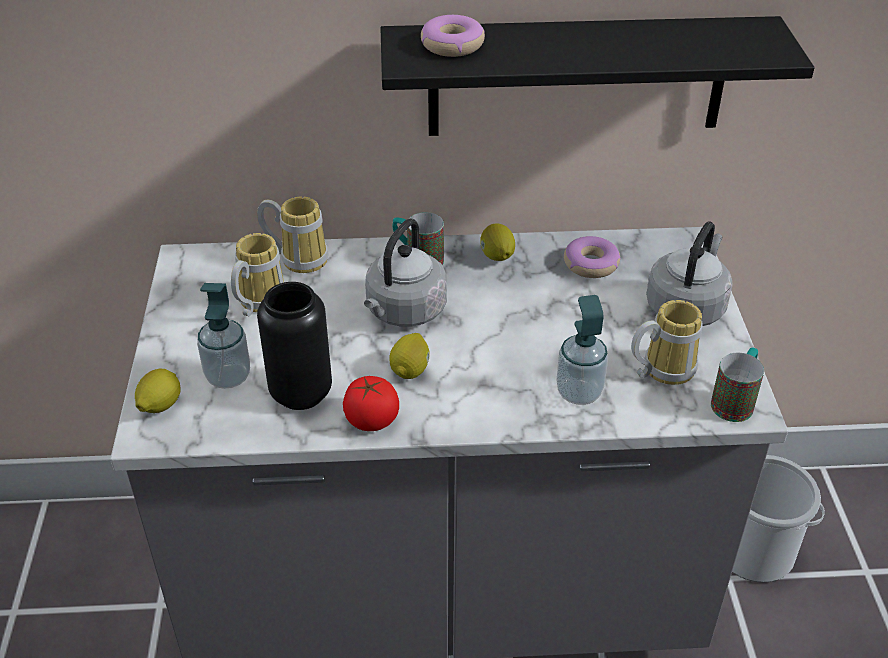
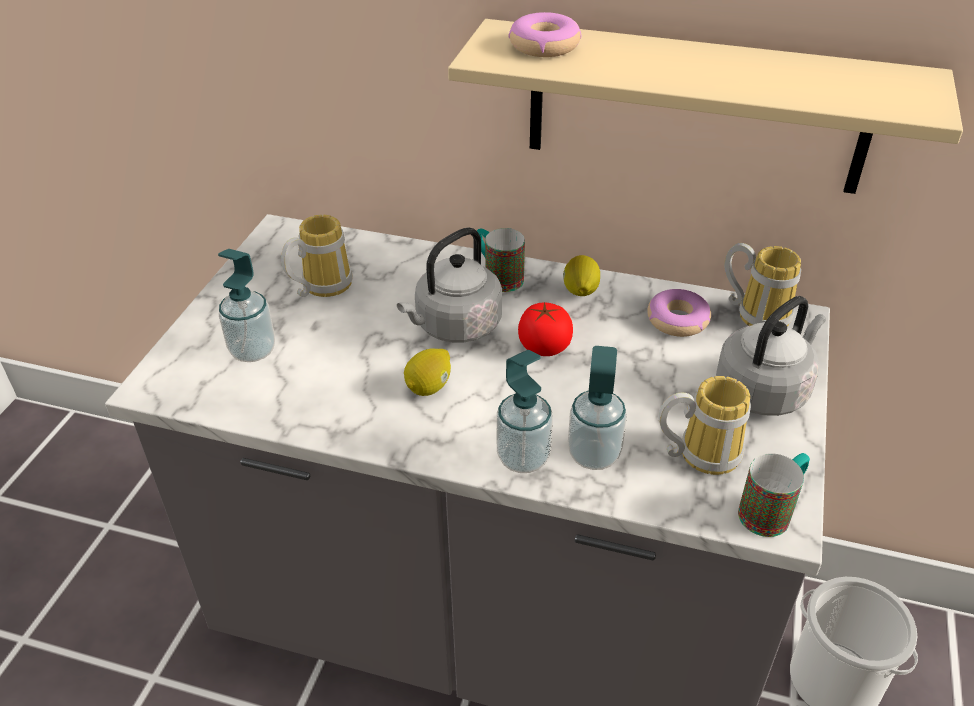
camera: 20 degrees right, 0 degrees up
lemon [135,369,181,413] -> none
mug [257,196,329,273] -> mug moved to [724,243,801,326]
black vase [257,282,332,410] -> none
tomato [343,376,399,431] -> tomato moved to [518,302,573,356]
black shelf [381,16,814,136] -> beige shelf [448,19,963,194]
none -> soap dispenser [497,350,553,473]

